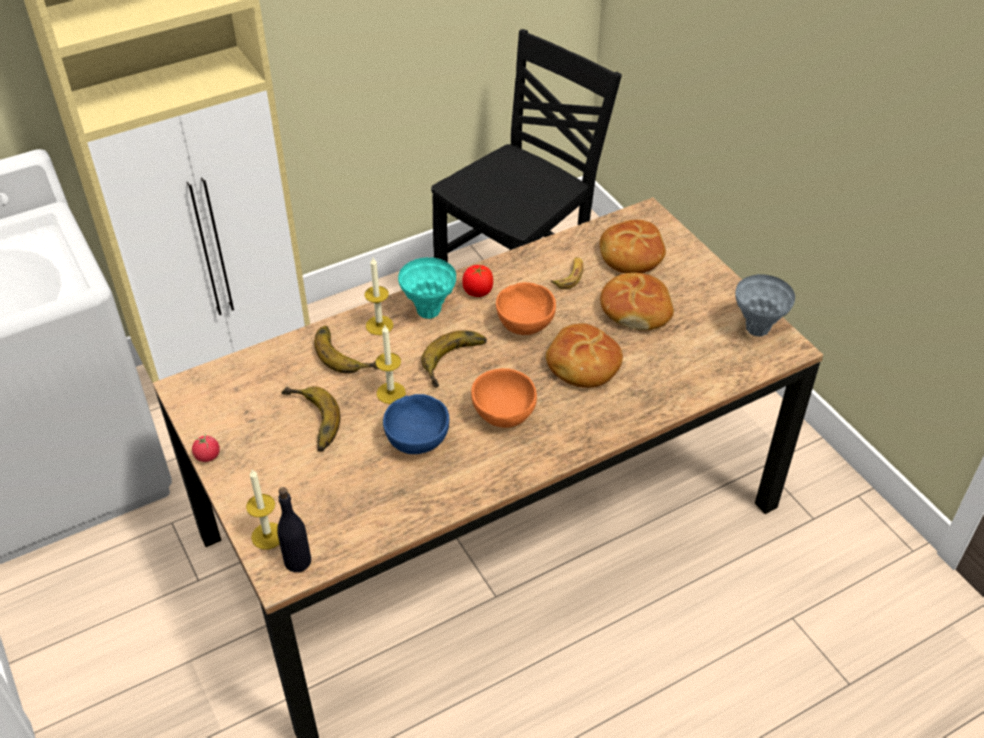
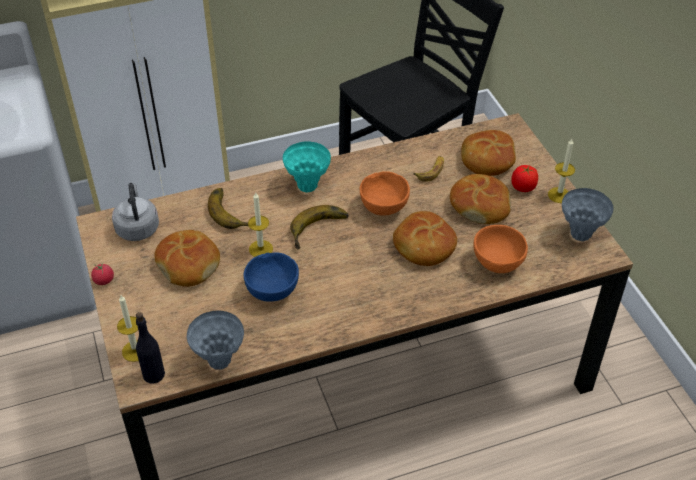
camera: 10 degrees right, 0 degrees up
banana [281,386,340,452] -> bread [155,230,220,287]
candle [364,258,393,335] -> candle moved to [548,139,575,203]
tomato [462,265,493,297] -> tomato moved to [511,165,538,192]
orange bowl [471,368,537,428] -> orange bowl moved to [474,225,528,273]
none -> grey kettle [112,183,159,241]
none -> grey vase [187,310,244,370]

